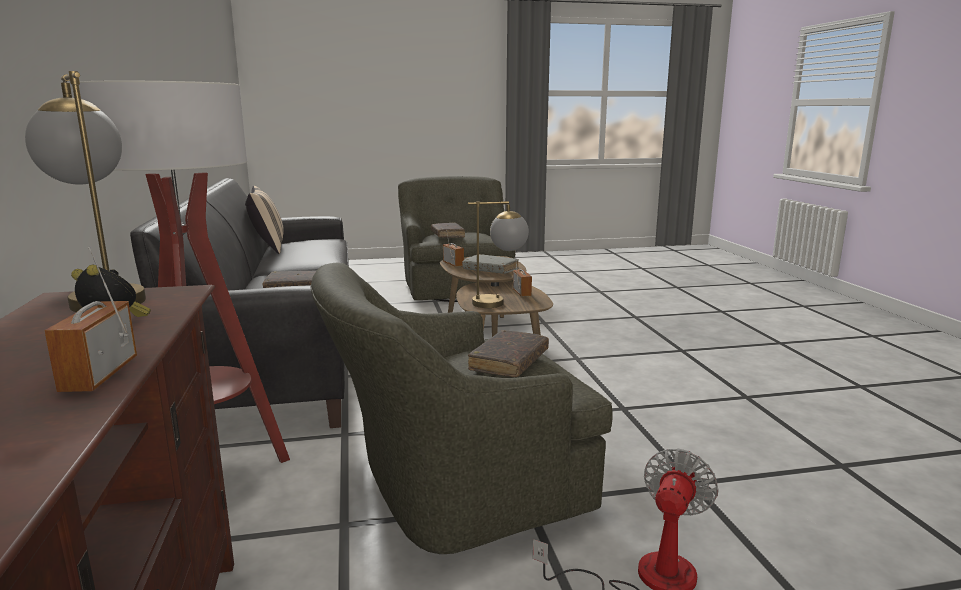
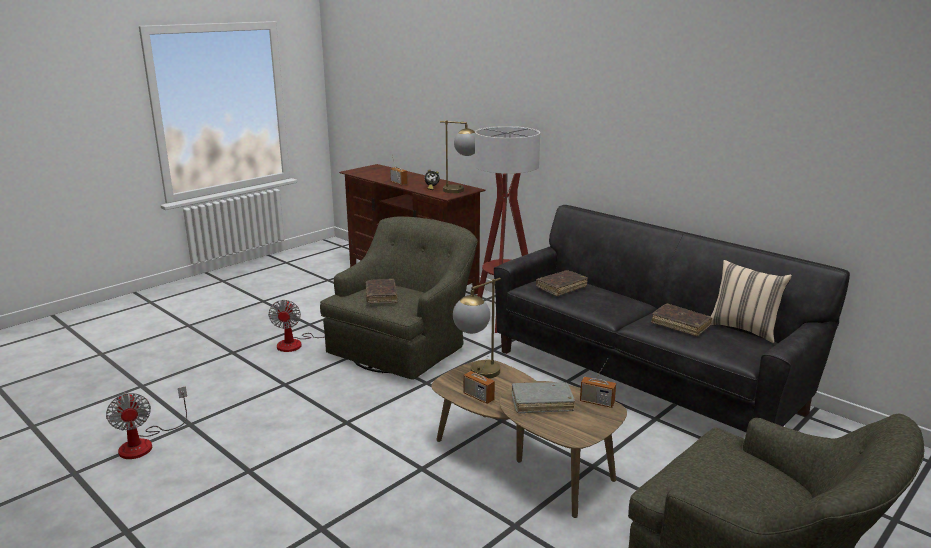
camera: 145 degrees right, 5 degrees up
brown book [431,223,465,238] -> brown book moved to [651,304,712,337]
none -> fan [106,386,187,459]

